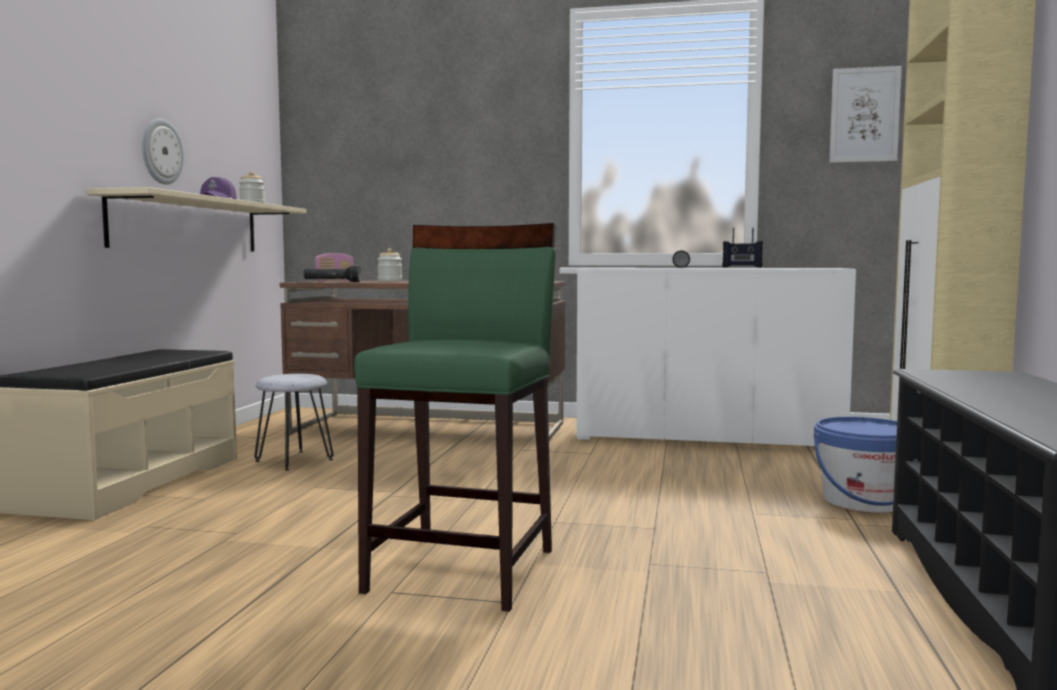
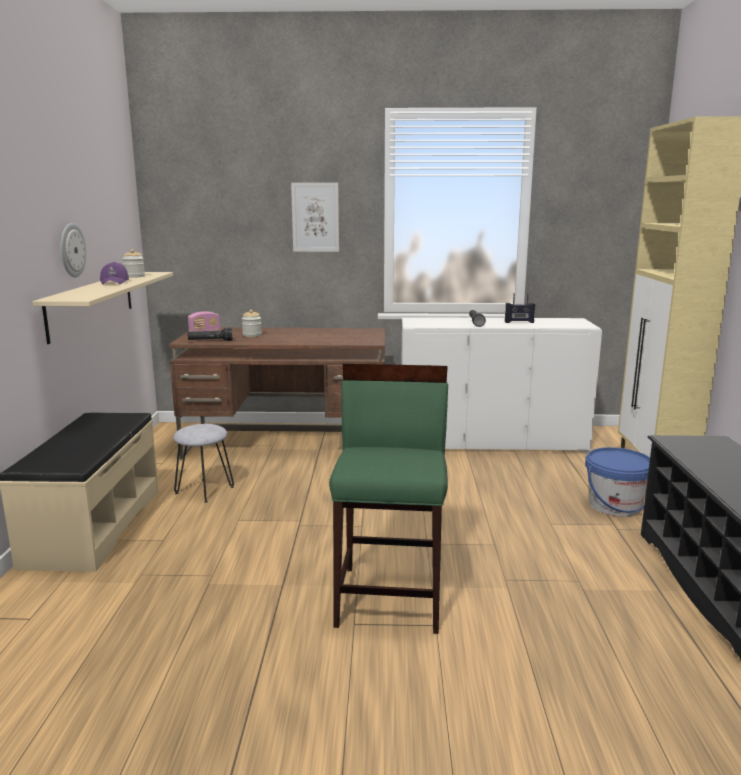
camera: 10 degrees left, 10 degrees up
picture [829,66,902,163] -> picture moved to [291,183,339,252]

